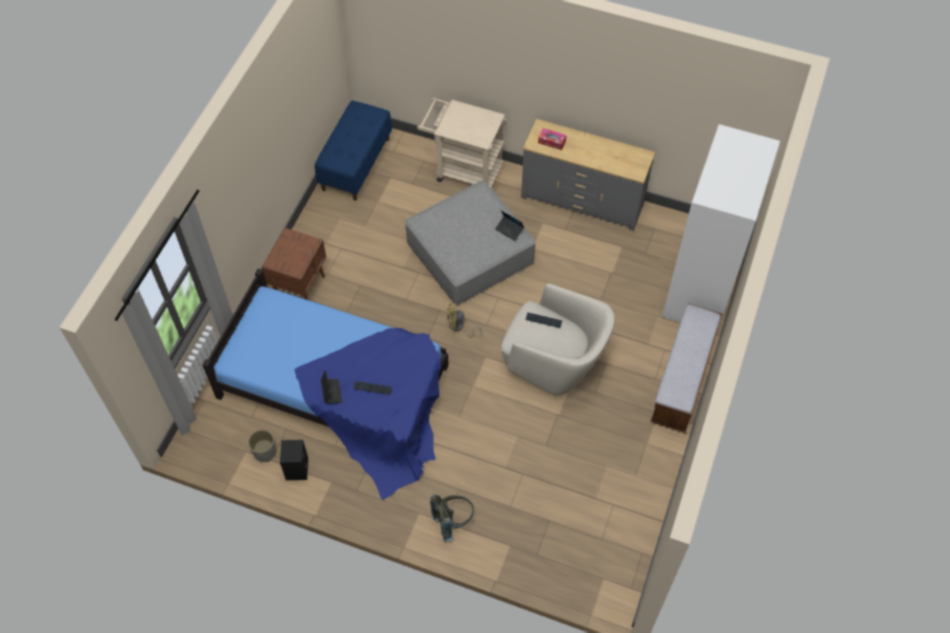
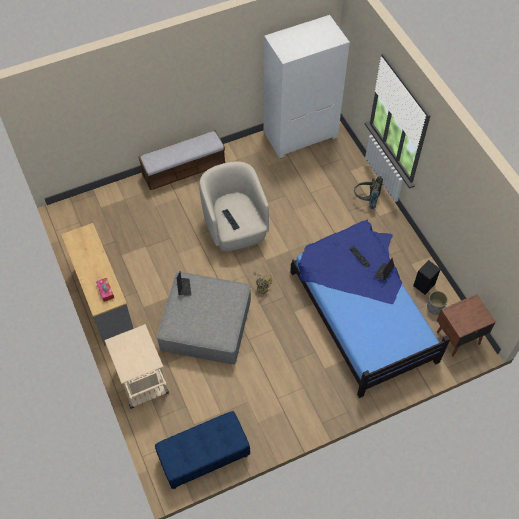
camera: 135 degrees left, 0 degrees up
brown nightstand [262,228,326,300] -> brown nightstand moved to [437,294,496,356]
white wardrobe [662,124,780,329] -> white wardrobe moved to [264,15,350,158]

